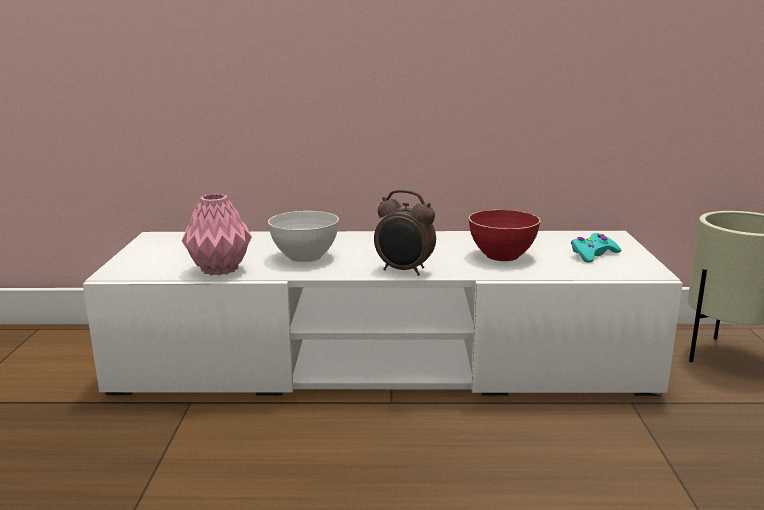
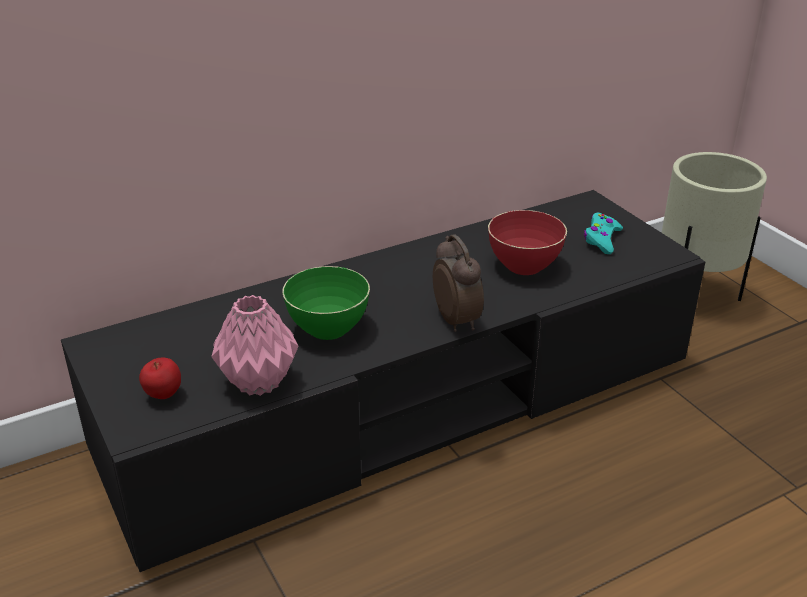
camera: 30 degrees left, 15 degrees up
white tv stand [83,231,683,396] -> black tv stand [61,190,705,572]
white bowl [268,211,339,262] -> green bowl [282,266,370,340]
alarm clock [374,190,436,276] -> alarm clock turned 105 degrees counterclockwise [433,234,484,332]
none -> apple [139,357,181,399]

